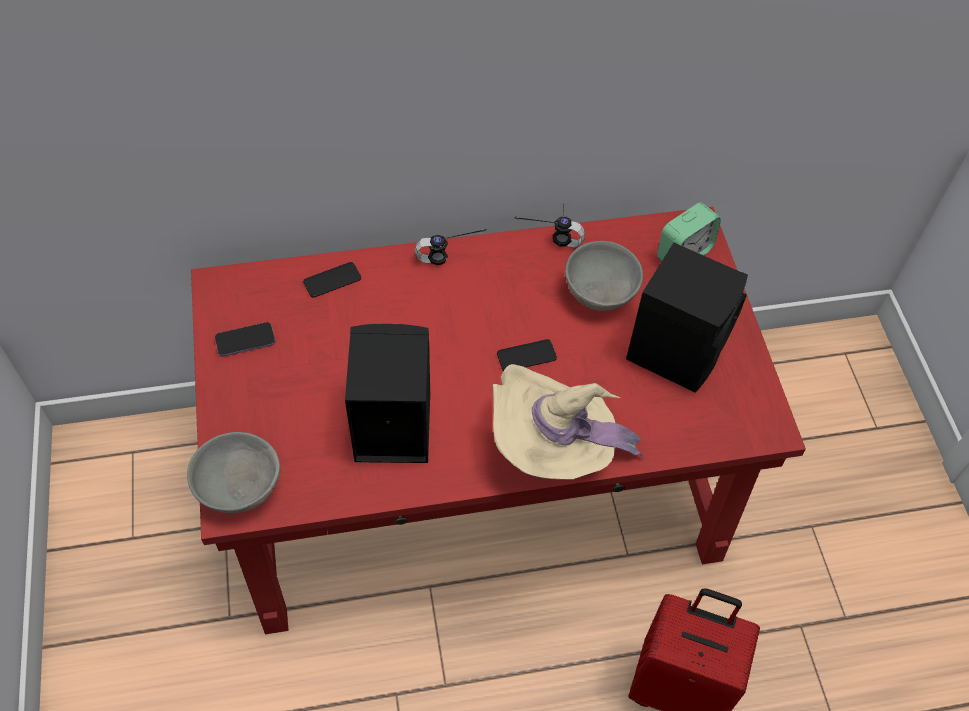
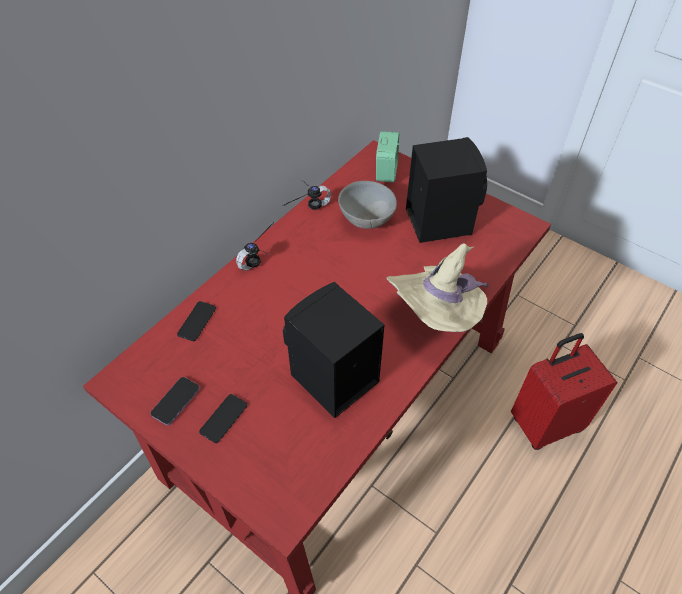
camera: 40 degrees left, 5 degrees down
grey bowl [187,432,280,513] -> none
phone [497,339,557,371] -> phone moved to [199,394,247,443]

